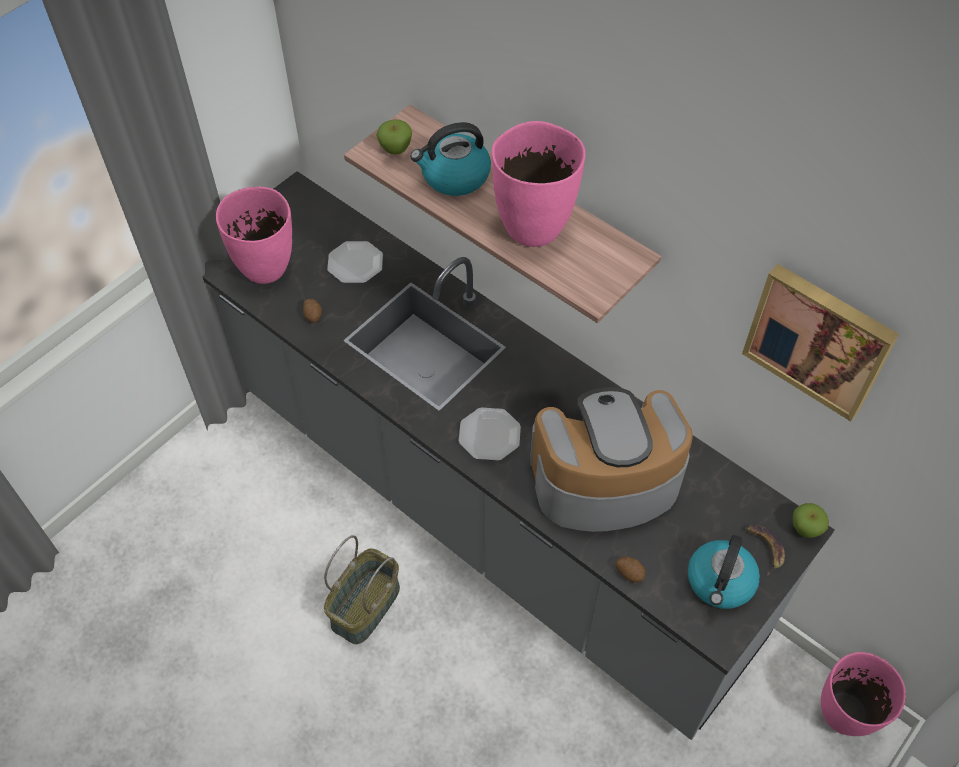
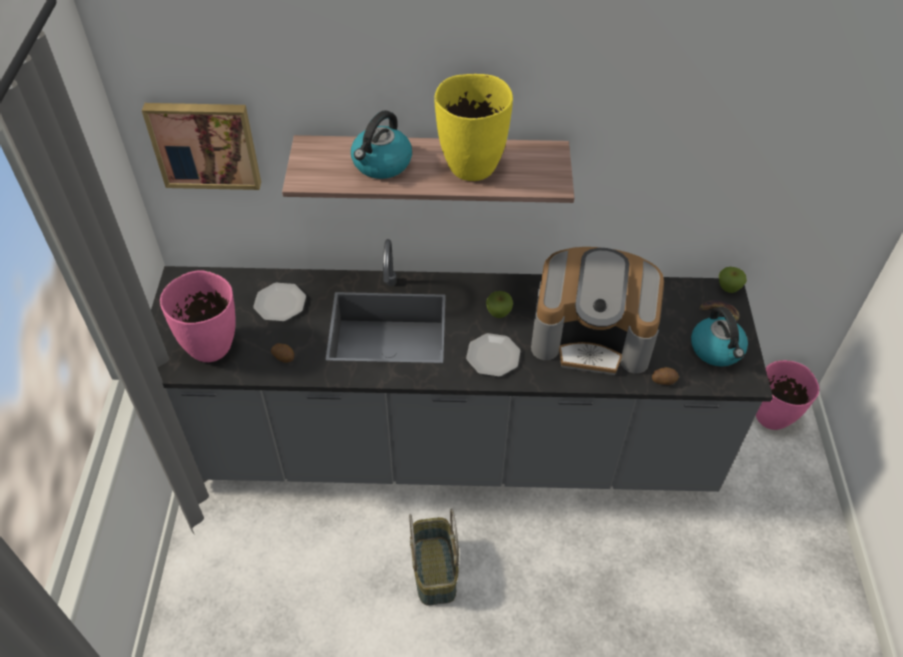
camera: 40 degrees left, 5 degrees down
apple [376,119,412,154] -> apple moved to [486,291,513,318]
pink vase [492,121,586,247] -> yellow vase [434,74,513,181]
coffee machine [530,387,693,532] -> coffee machine turned 120 degrees counterclockwise [531,247,664,375]
picture [742,264,899,421] -> picture moved to [142,103,261,190]

